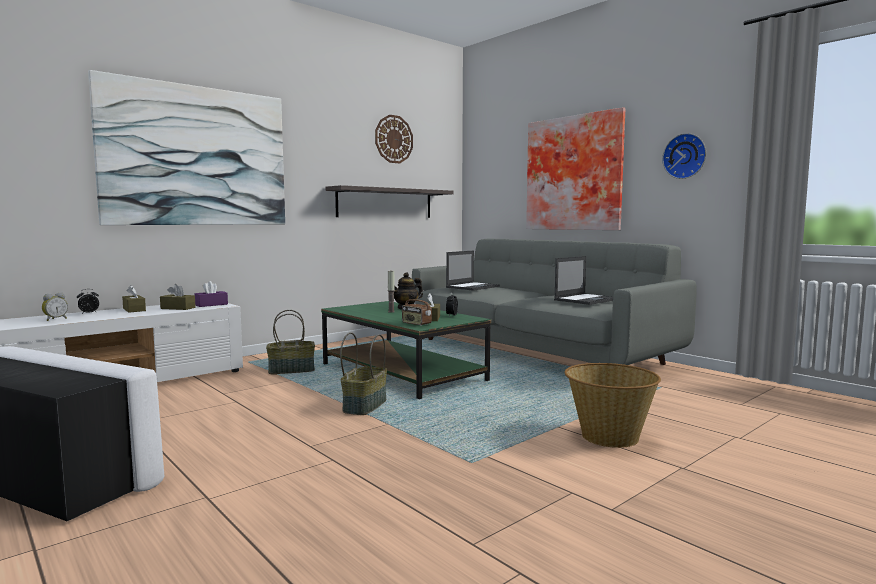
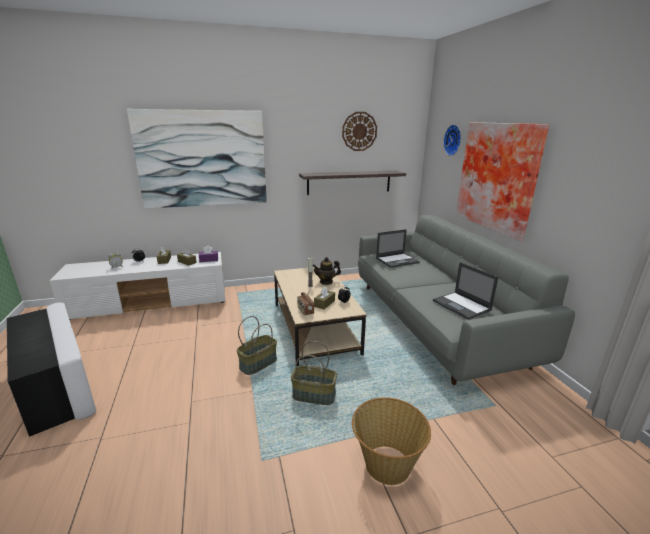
camera: 25 degrees right, 15 degrees up
basket [266,310,315,374] -> basket moved to [291,341,337,405]
green coffee table [321,301,491,399] -> beige coffee table [274,266,367,366]
laptop [554,256,613,305] -> laptop turned 75 degrees clockwise [433,263,498,320]
wall clock [662,133,706,179] -> wall clock moved to [443,125,461,156]

